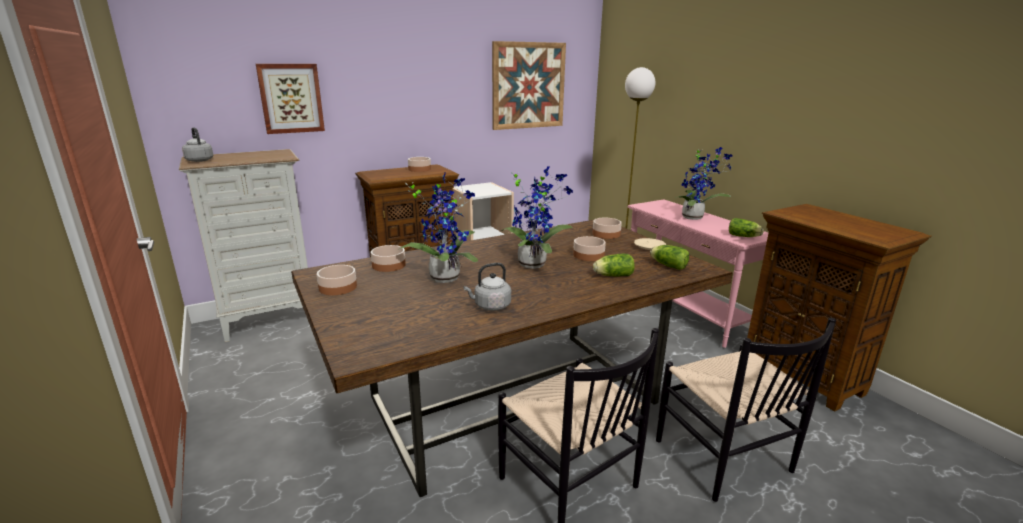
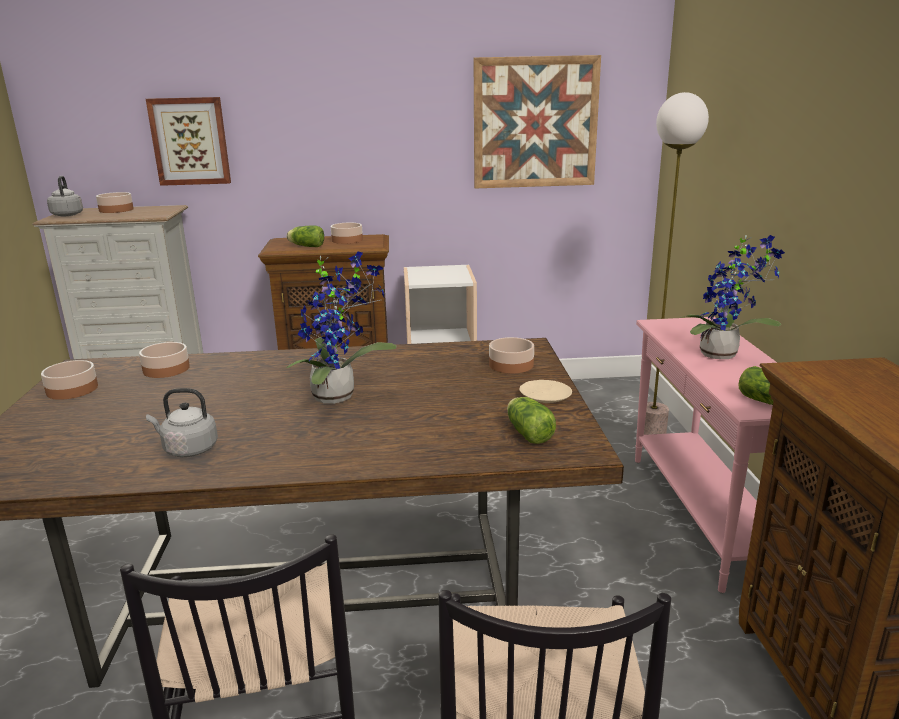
camera: 25 degrees right, 0 degrees up
potted plant [398,173,478,283] -> none
bowl [573,236,606,261] -> bowl moved to [96,192,134,213]
lettuce [593,254,635,277] -> lettuce moved to [287,225,324,247]

